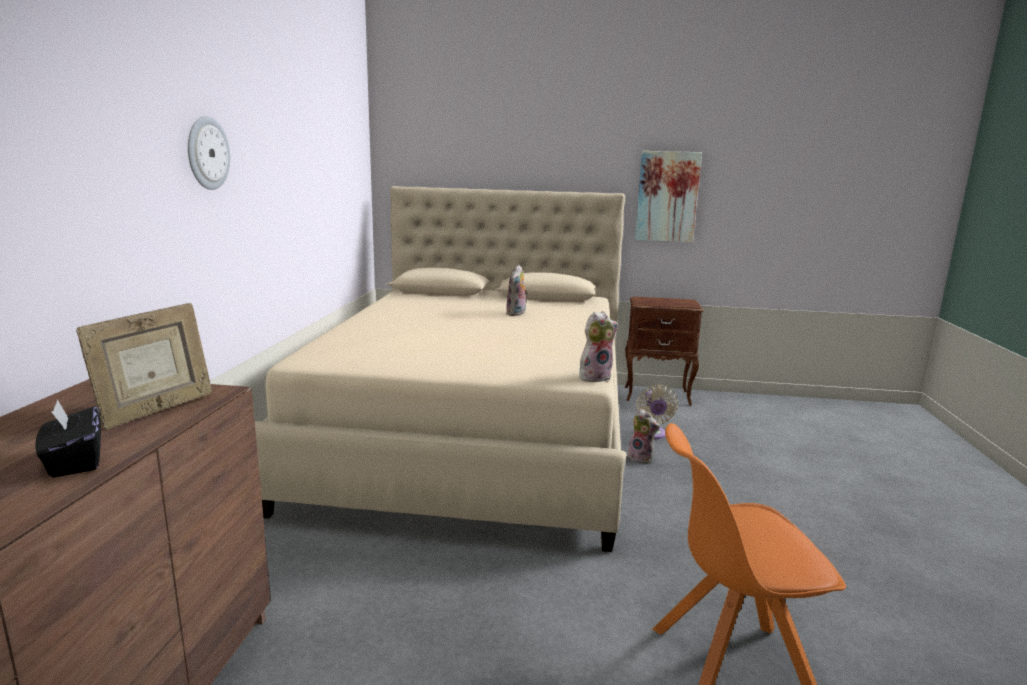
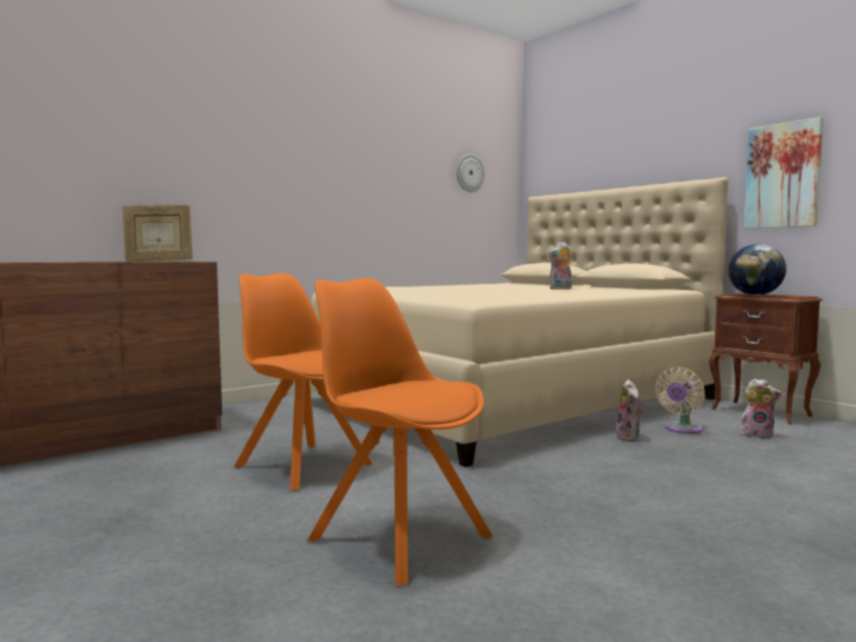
camera: 45 degrees right, 10 degrees down
black tissue box [35,400,101,478] -> none
wall clock [188,116,230,190] -> wall clock moved to [456,154,485,192]
plush toy [579,311,618,382] -> plush toy moved to [740,378,782,439]
none -> orange chair [234,273,373,490]
none -> globe [728,244,786,295]

